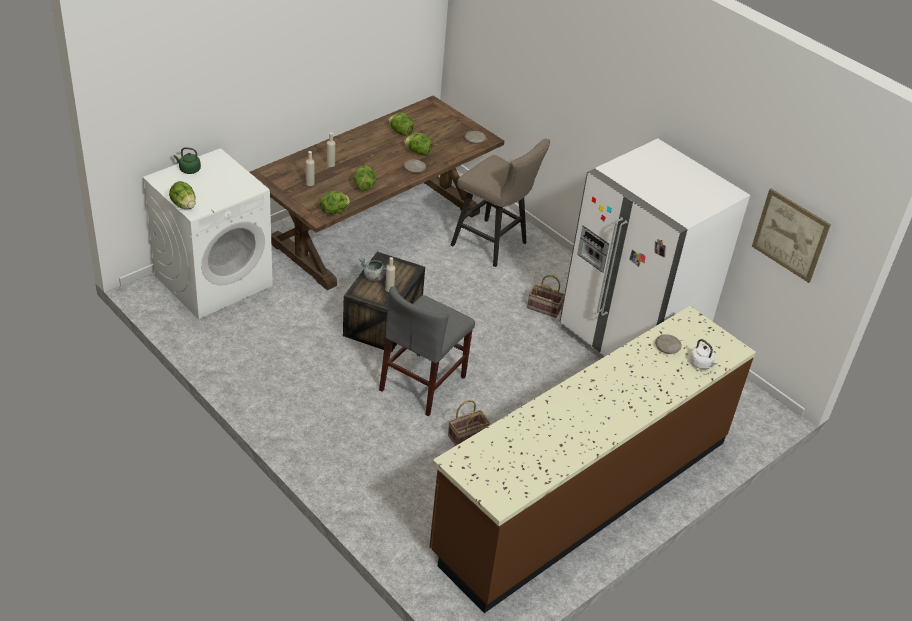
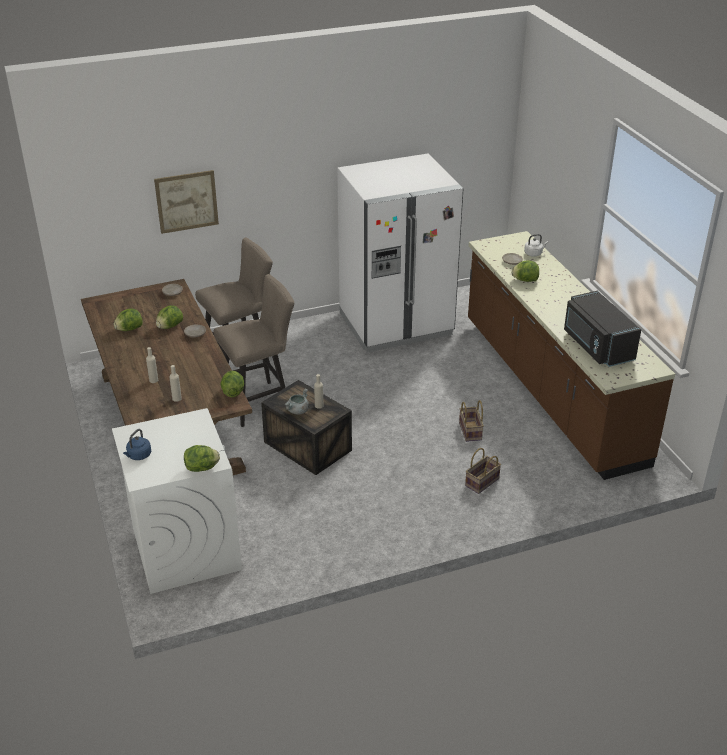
camera: 65 degrees left, 5 degrees down
green kettle [174,147,201,174] -> blue kettle [123,429,151,460]
lettuce [354,166,376,191] -> lettuce moved to [511,261,539,282]
grey chair [379,286,475,416] -> none
basket [527,275,565,318] -> basket moved to [465,448,501,494]
picture [752,189,831,283] -> picture moved to [154,170,219,234]
none -> beige stool [214,274,294,427]
none -> black microwave [564,291,641,367]

